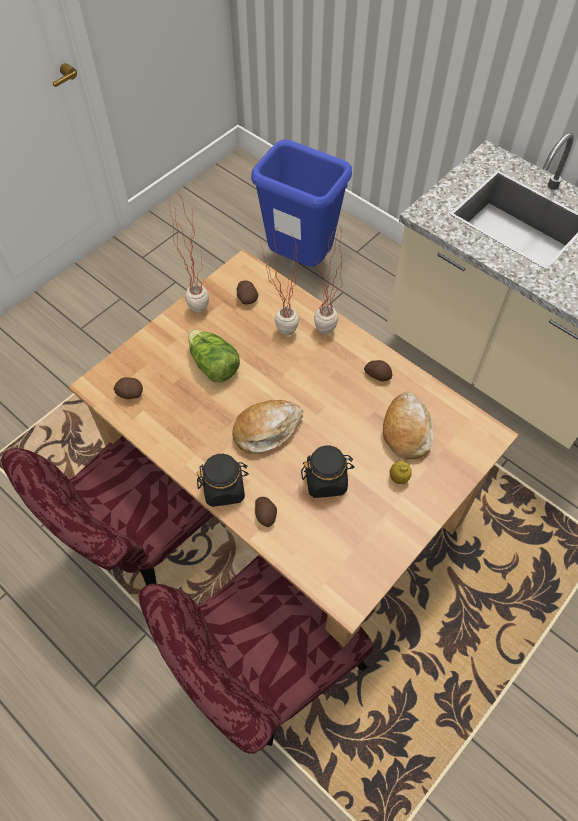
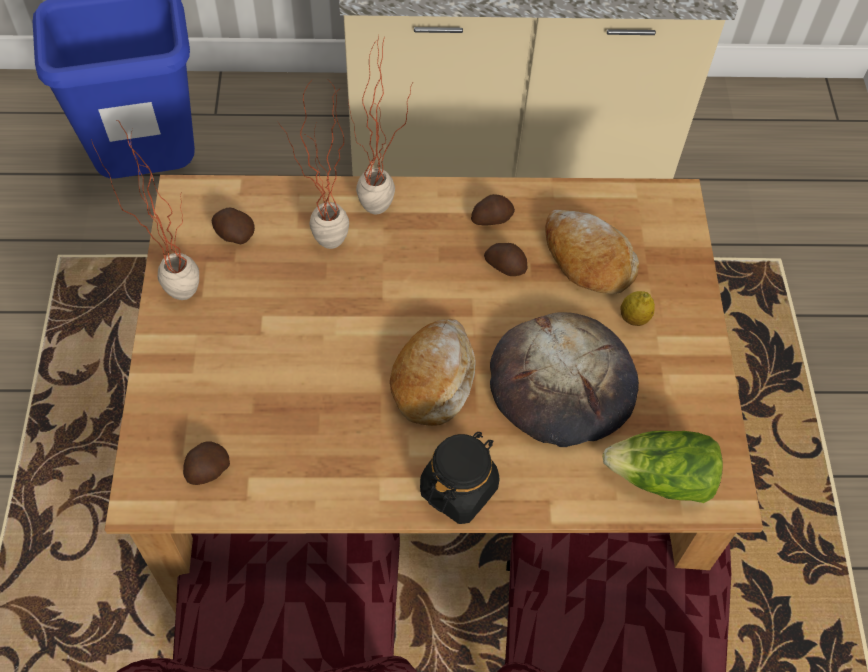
camera: 45 degrees left, 0 degrees up
lettuce [188,330,240,382] -> lettuce moved to [602,430,723,503]
potato [255,497,277,527] -> potato moved to [484,243,528,276]
black jar [301,446,354,498] -> bread [490,312,639,447]

